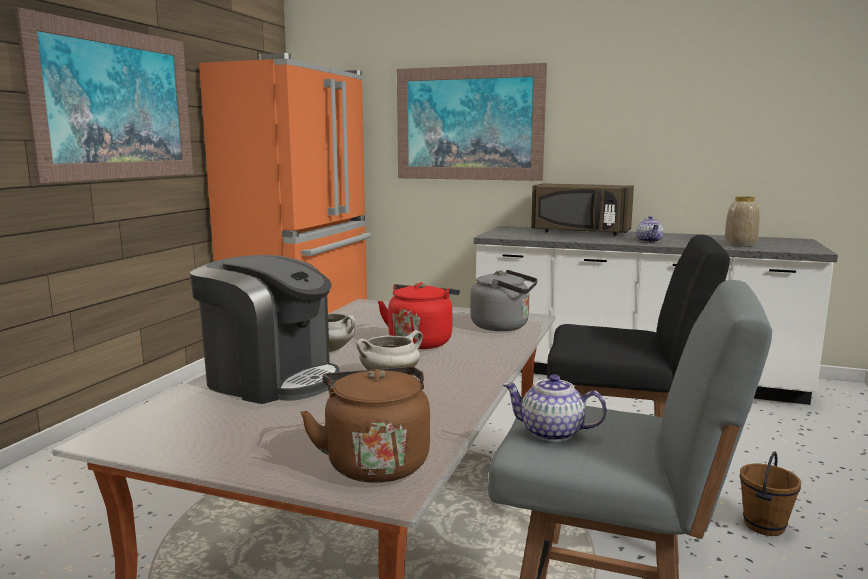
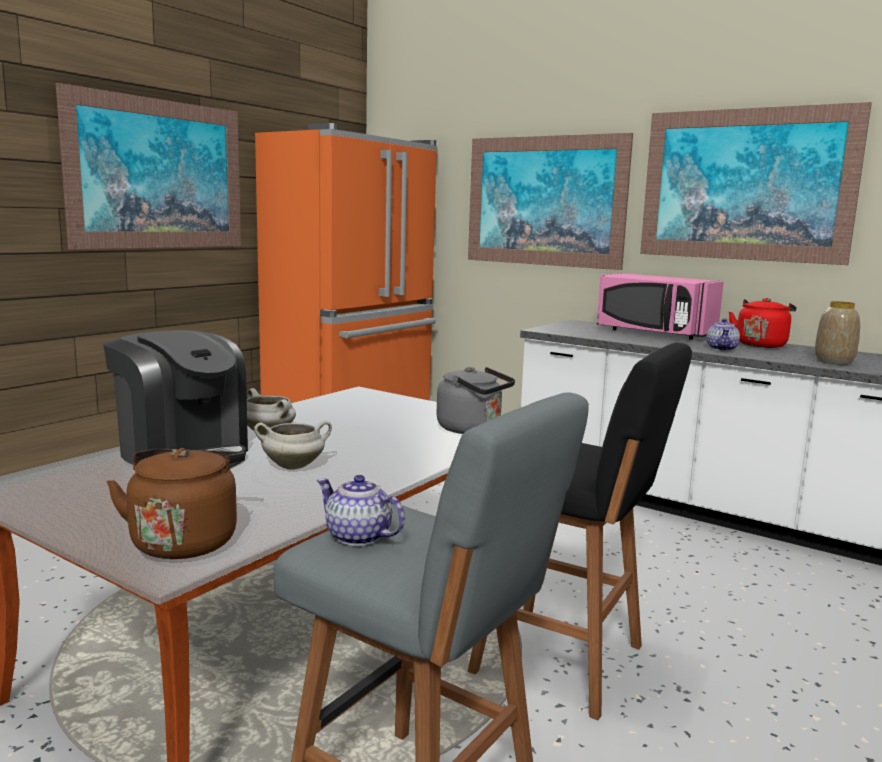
camera: 15 degrees right, 0 degrees up
red kettle [378,282,460,349] -> red kettle moved to [729,298,796,348]
brown microwave [531,184,634,236] -> pink microwave [597,273,724,340]
brown bucket [740,451,801,536] -> none
none -> picture [640,102,872,265]

